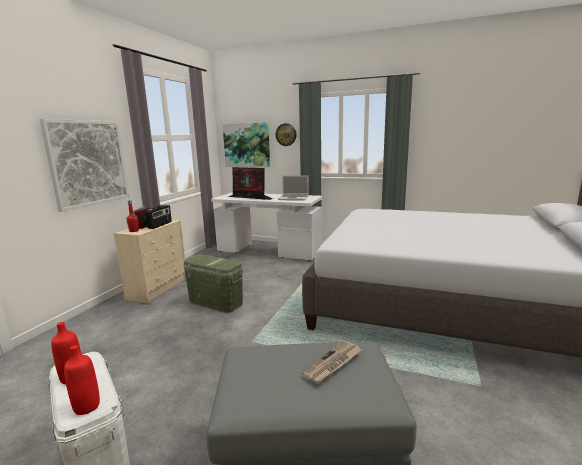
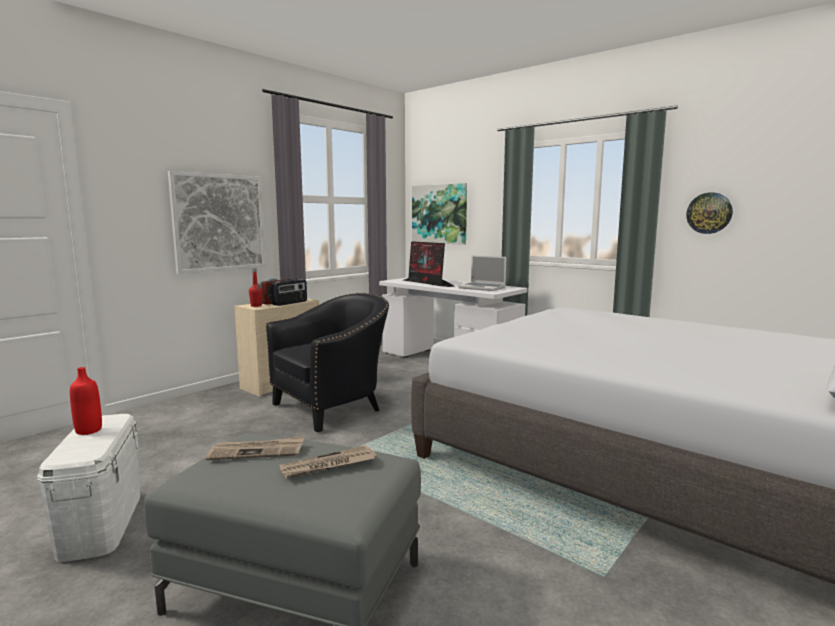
camera: 20 degrees right, 5 degrees down
red bottle [64,345,100,415] -> none
green storage box [183,254,243,313] -> black armchair [266,293,389,432]
wall clock [276,123,297,146] -> wall clock moved to [686,192,733,234]
none -> newspaper [206,436,304,460]

